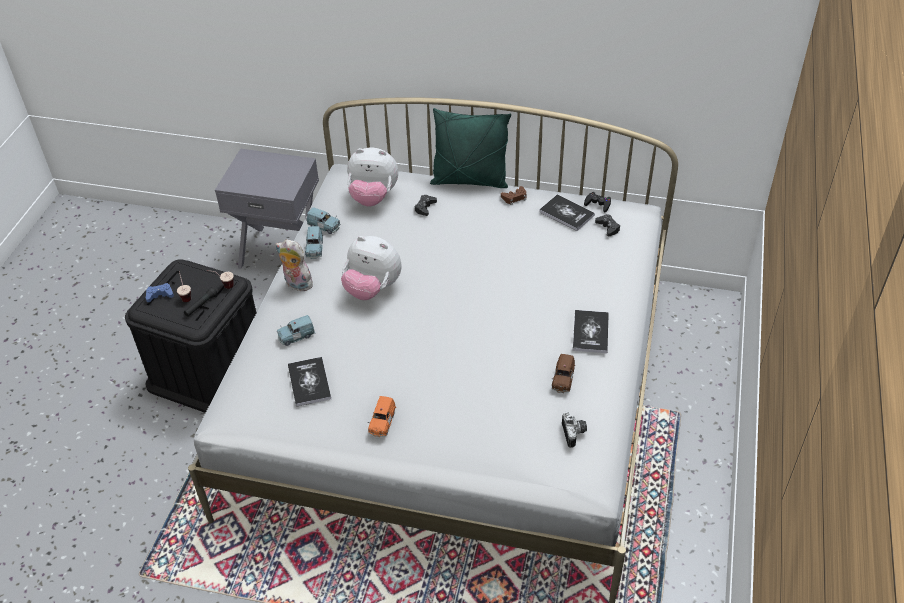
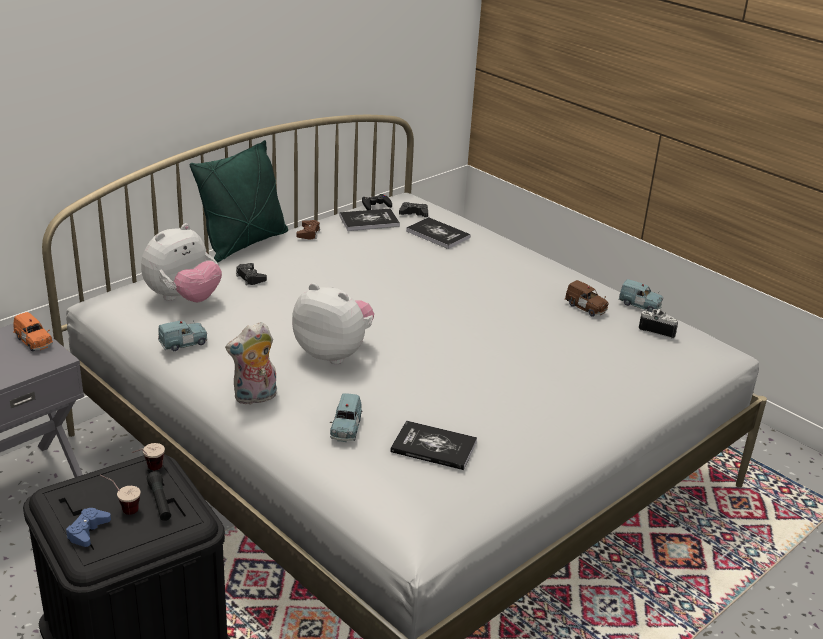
camera: 60 degrees left, 15 degrees down
blue toy car [304,226,323,259] -> blue toy car moved to [618,279,663,312]
plush toy [341,236,402,300] -> plush toy turned 120 degrees counterclockwise [292,283,374,364]
orange toy car [368,396,396,437] -> orange toy car moved to [13,312,53,351]
book [573,310,609,353] -> book moved to [406,217,471,249]

